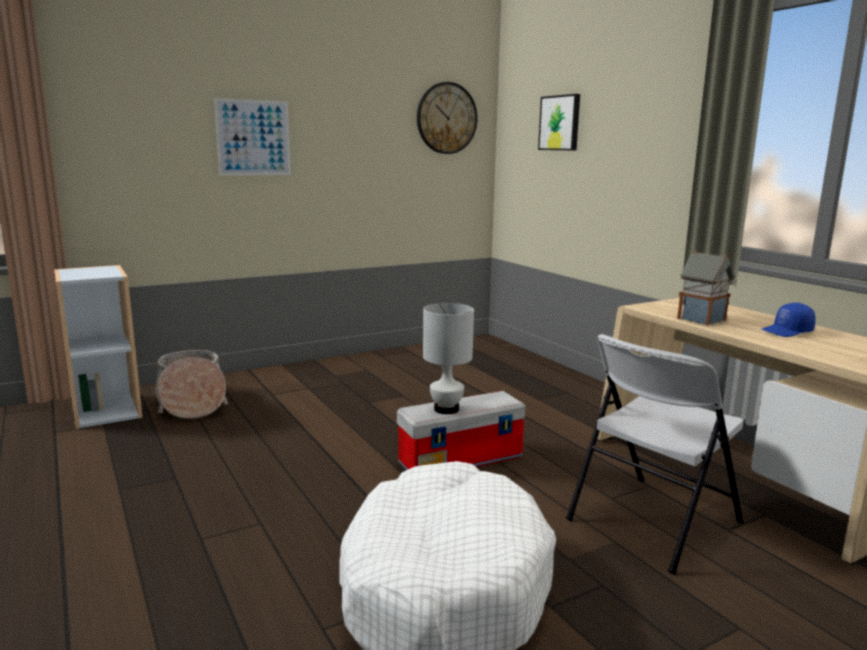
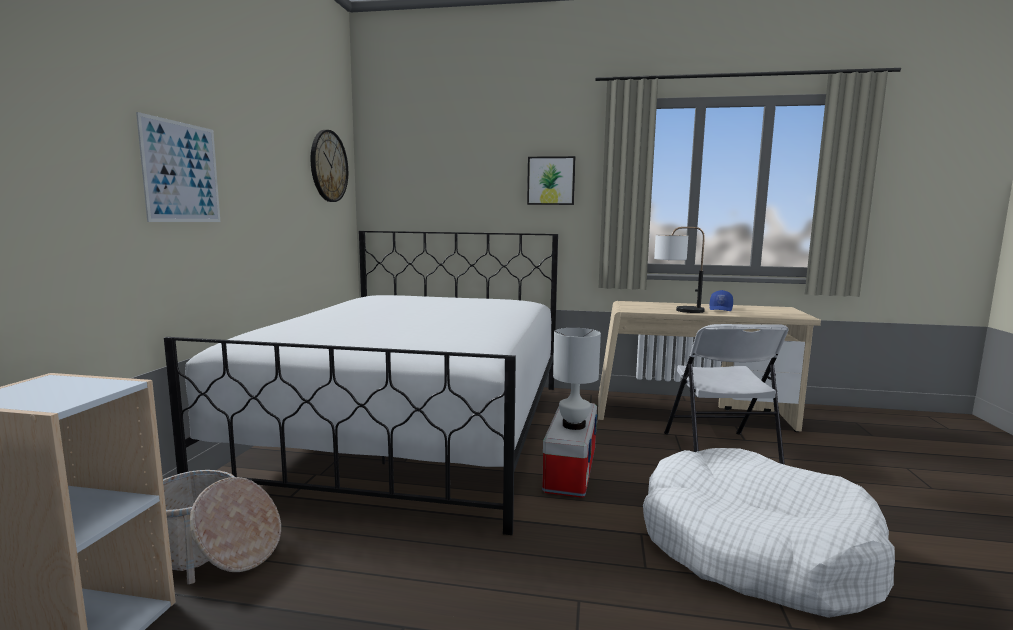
camera: 50 degrees left, 5 degrees down
picture [538,94,580,150] -> picture moved to [527,156,575,205]
toy house [677,251,735,326] -> table lamp [654,227,705,313]
none -> white bed [164,231,558,535]

